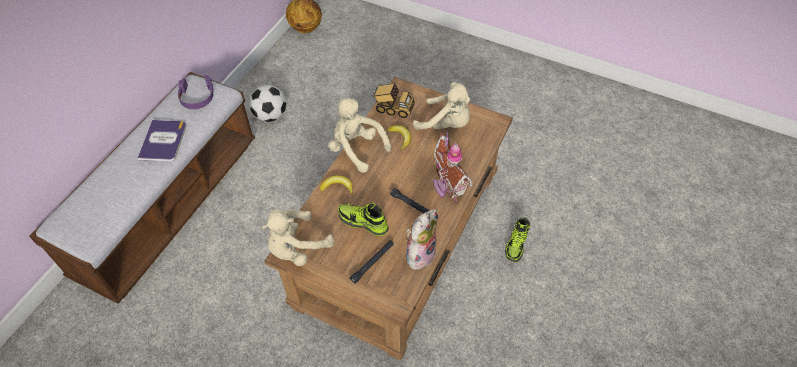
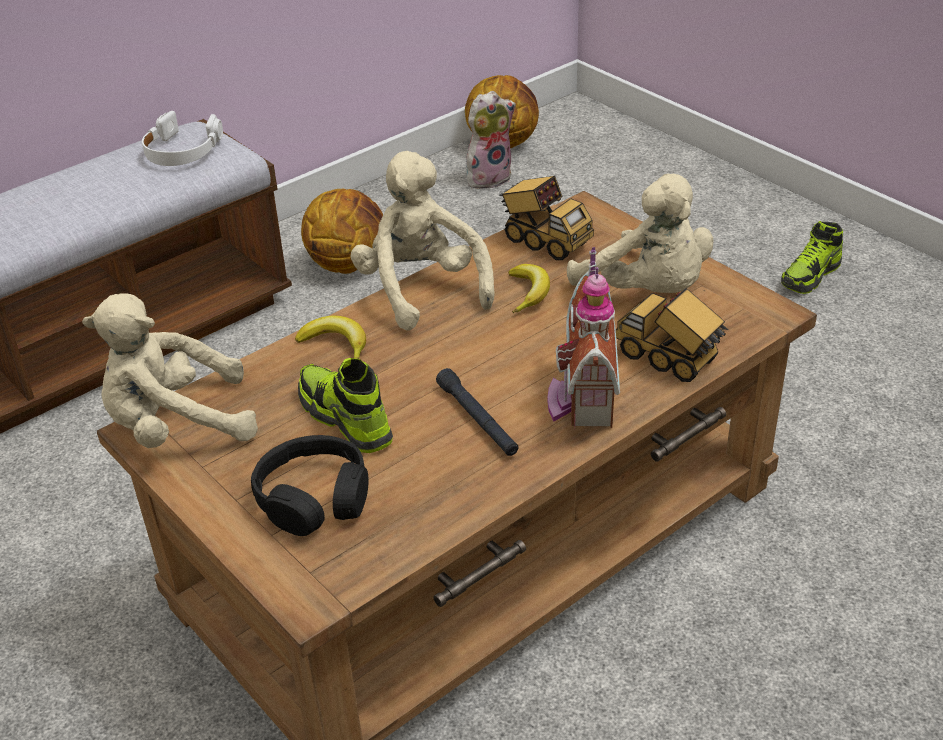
camera: 25 degrees right, 15 degrees down
book [138,120,186,162] -> none
purple headphones [178,75,214,109] -> white headphones [142,111,223,166]
football [249,85,286,122] -> basketball [301,189,383,274]
black flashlight [350,240,394,284] -> black headphones [251,435,369,536]
plush toy [406,209,437,270] -> plush toy moved to [466,91,516,189]
shoe [505,217,530,262] -> shoe moved to [781,221,843,294]
none -> toy truck [616,288,728,382]

